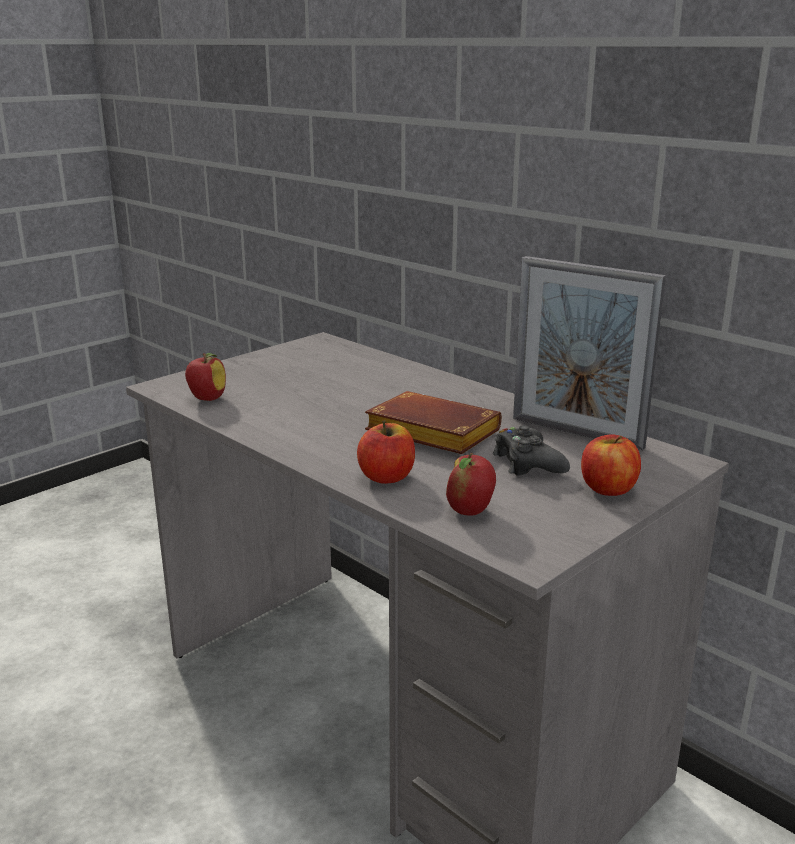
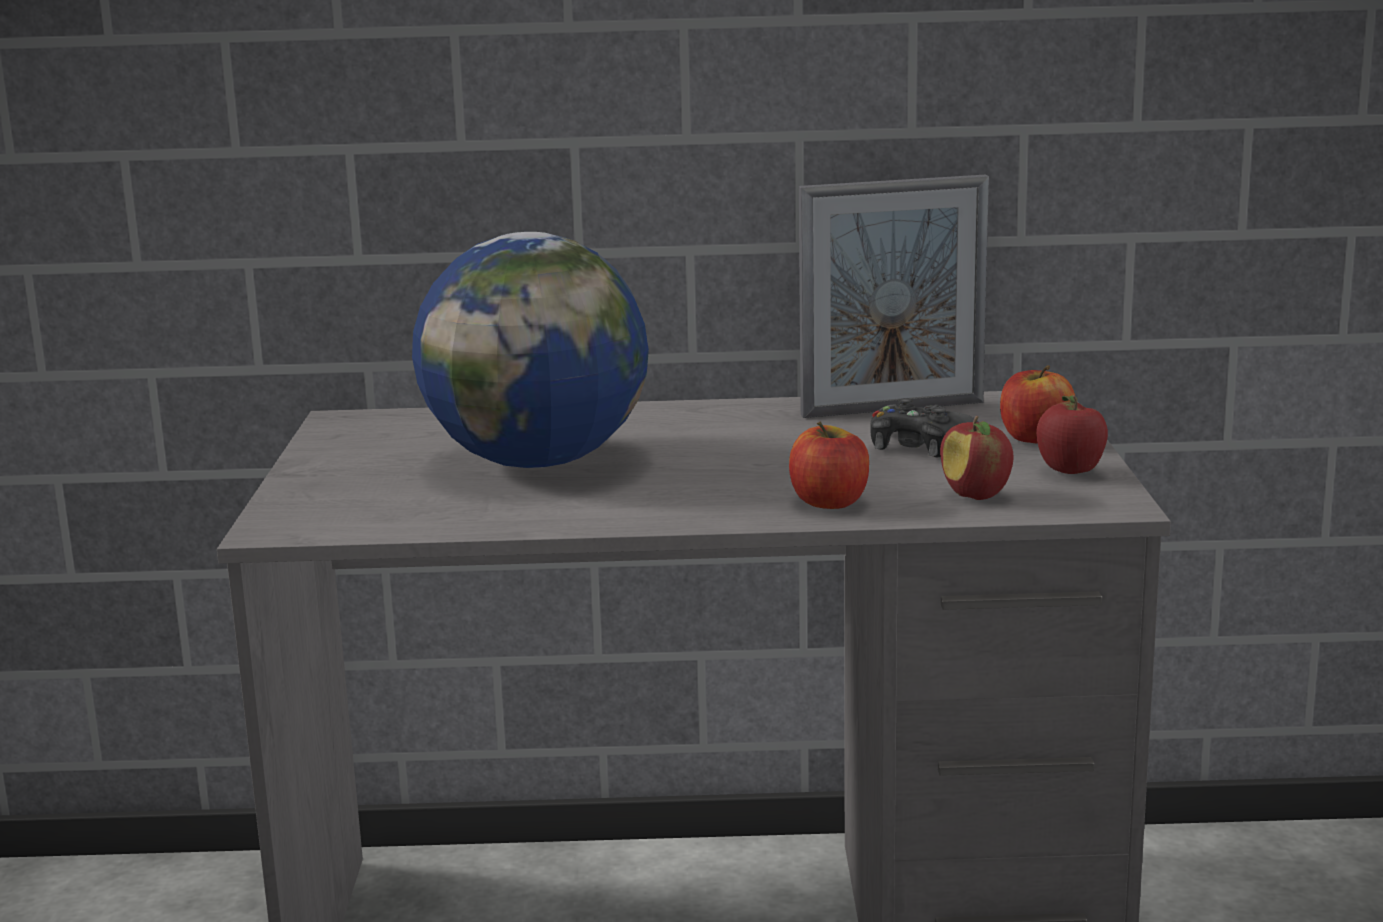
camera: 45 degrees left, 5 degrees down
apple [185,353,226,401] -> apple moved to [1036,395,1108,474]
brown book [365,391,502,454] -> none
none -> globe [412,232,649,468]

